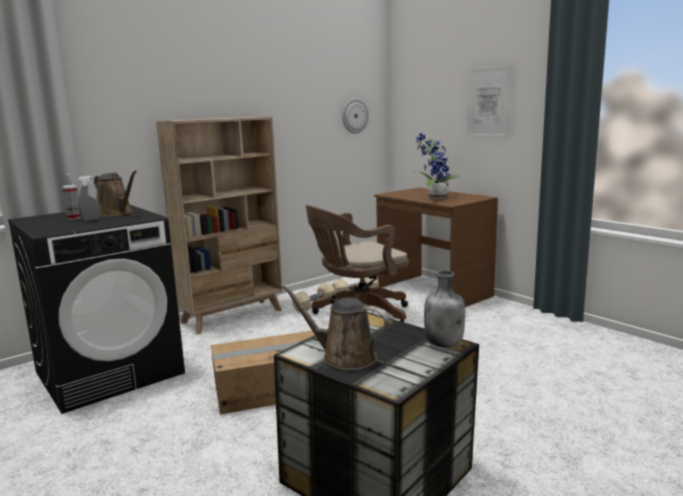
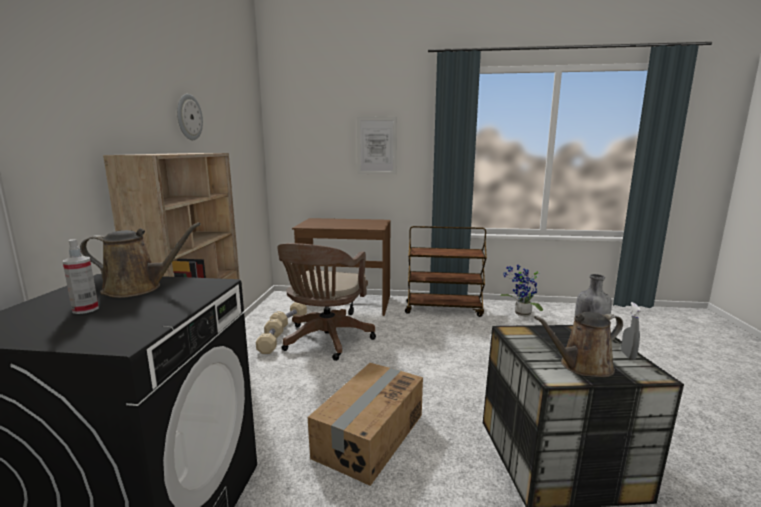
camera: 45 degrees left, 0 degrees up
grey spray bottle [78,176,100,221] -> grey spray bottle moved to [621,302,641,360]
wall clock [342,98,369,134] -> wall clock moved to [177,94,203,140]
potted plant [414,133,460,199] -> potted plant moved to [500,265,543,316]
none -> brown cart [405,226,487,317]

